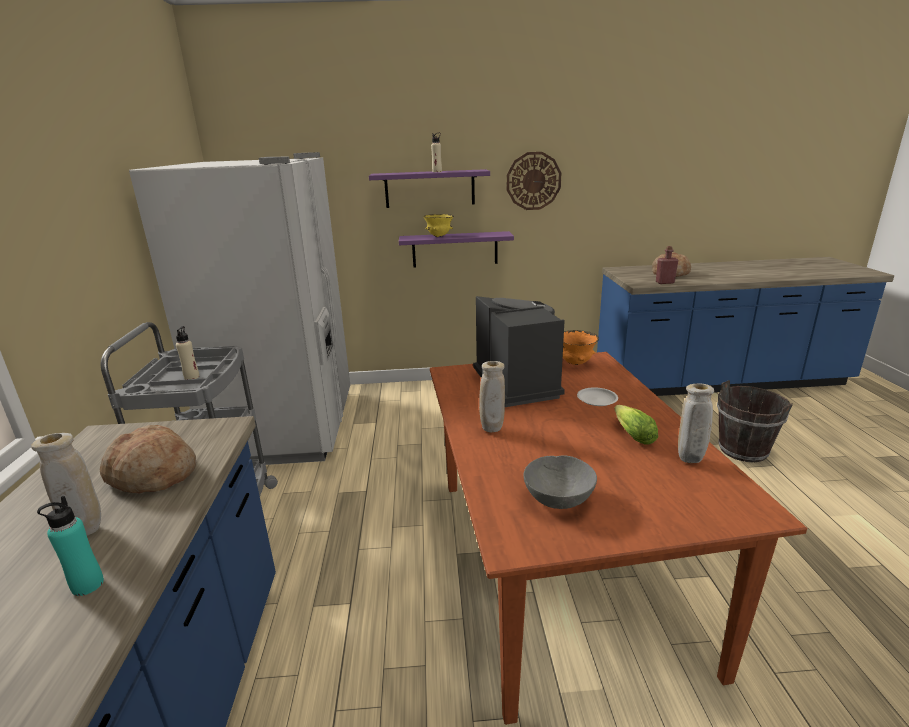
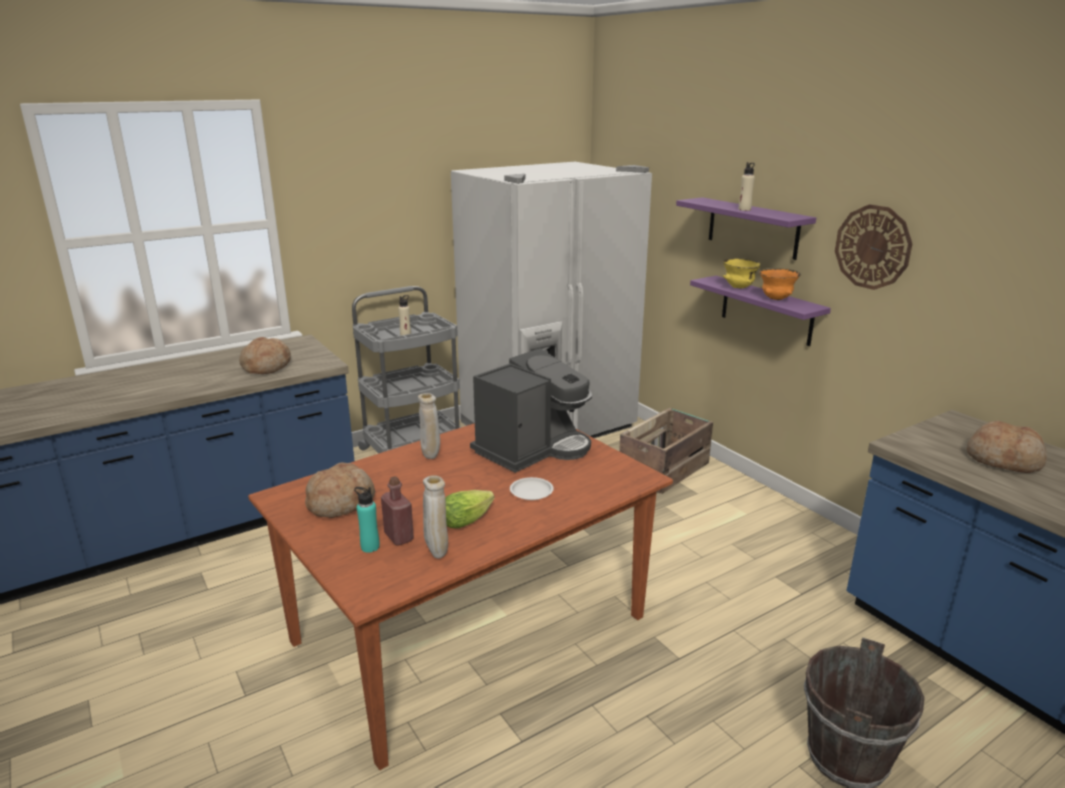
camera: 60 degrees right, 0 degrees up
beige vase [31,433,101,536] -> none
turquoise bottle [37,496,104,596] -> turquoise bottle moved to [354,487,380,553]
grey bowl [523,456,597,509] -> bread [305,462,375,518]
orange bowl [563,330,599,365] -> orange bowl moved to [759,268,801,300]
red bottle [656,246,678,284] -> red bottle moved to [381,476,414,546]
none -> crate [619,408,713,494]

